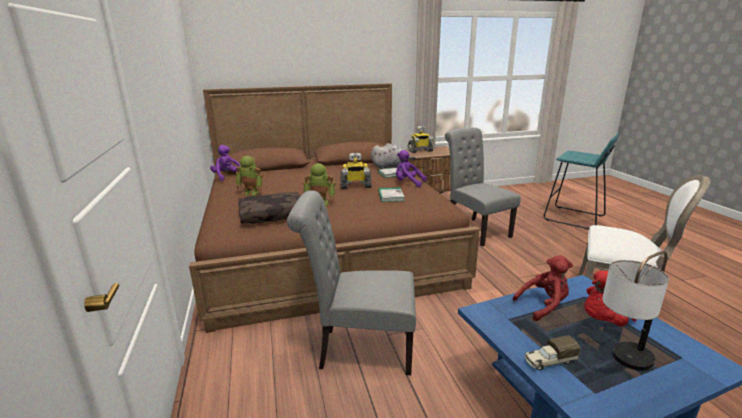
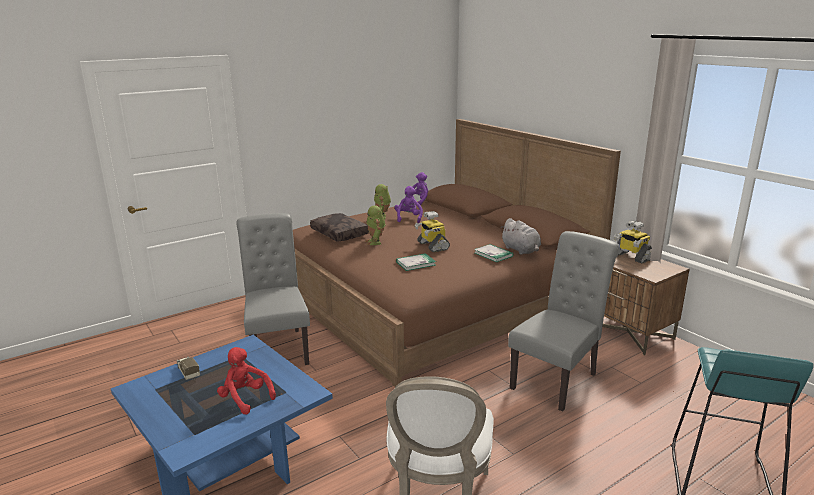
camera: 70 degrees right, 0 degrees up
purple plush toy [396,150,427,187] -> purple plush toy moved to [394,186,423,223]
red plush toy [513,255,573,321] -> none
table lamp [602,251,669,371] -> none

